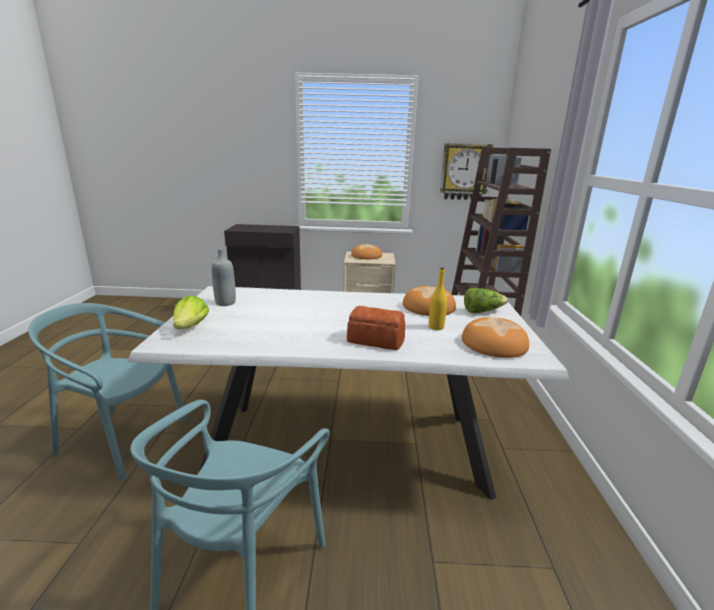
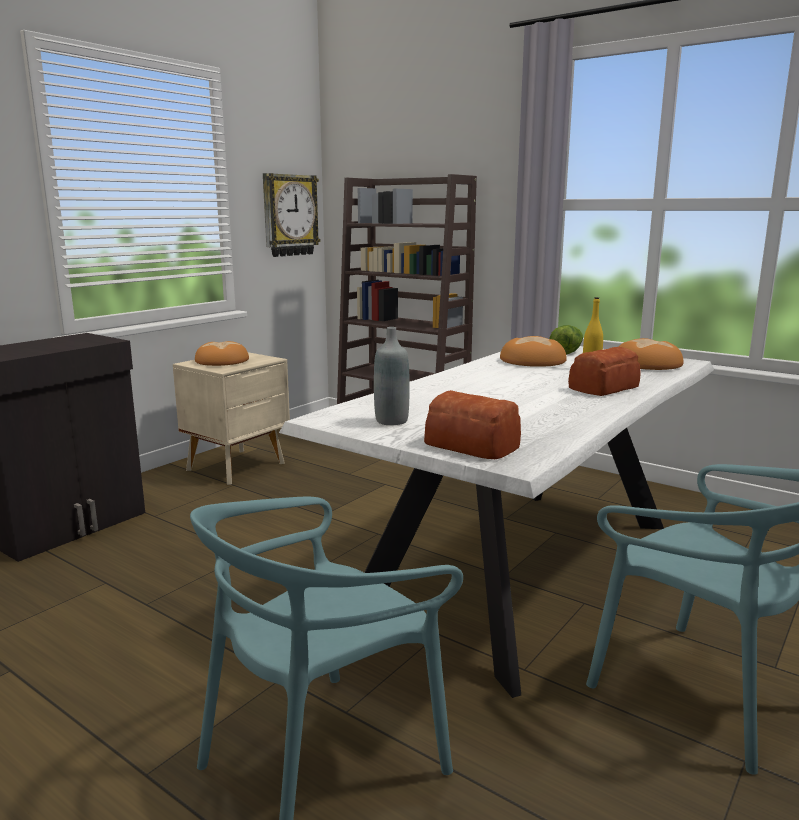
camera: 55 degrees left, 5 degrees down
lettuce [173,295,209,329] -> bread [424,390,521,459]

